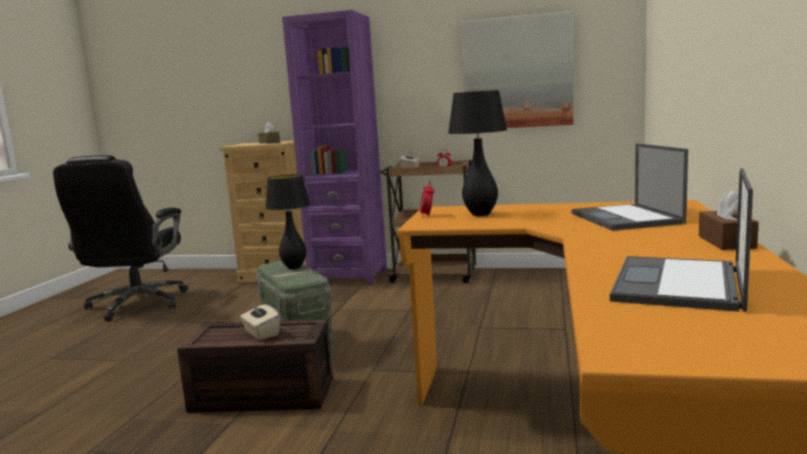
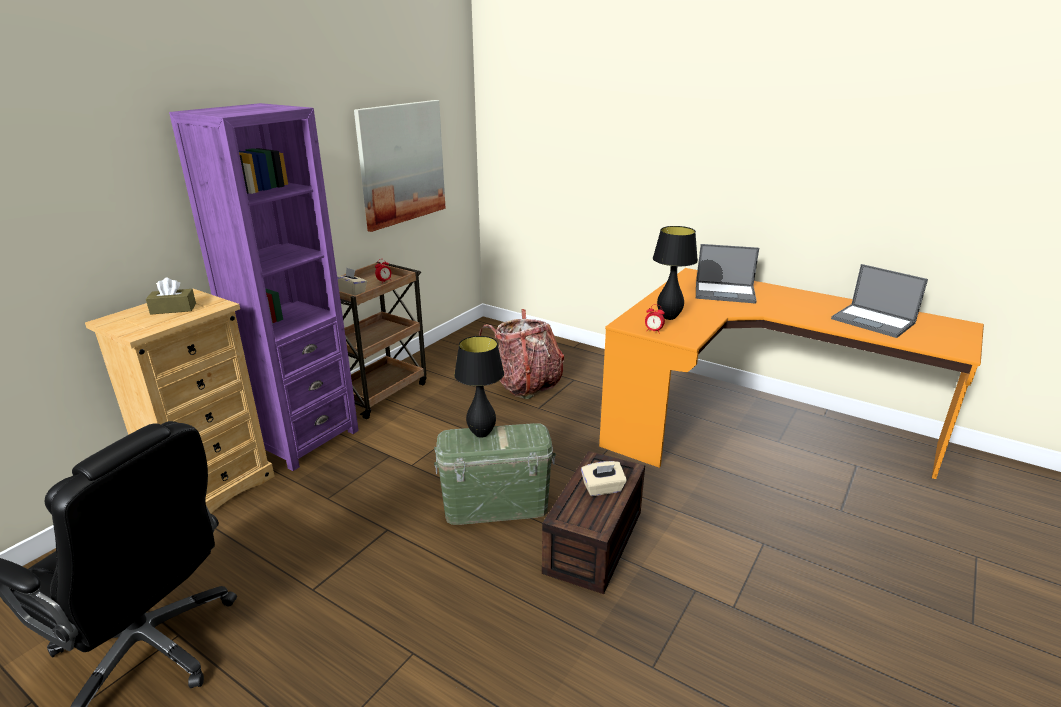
camera: 70 degrees left, 15 degrees up
brown tissue box [699,191,759,250] -> none
none -> backpack [479,309,564,399]

